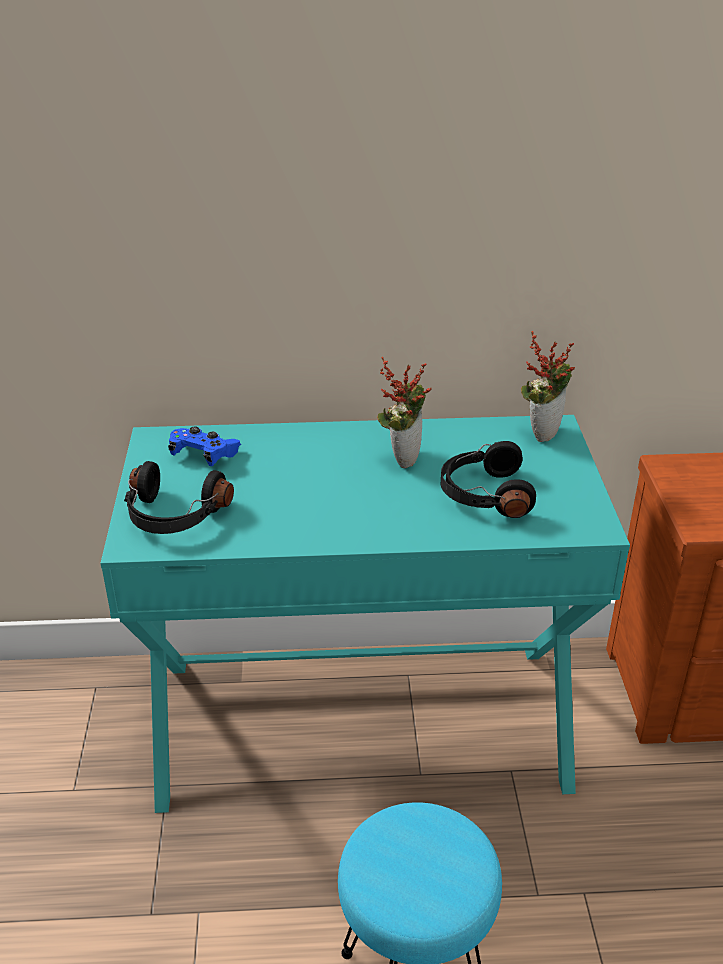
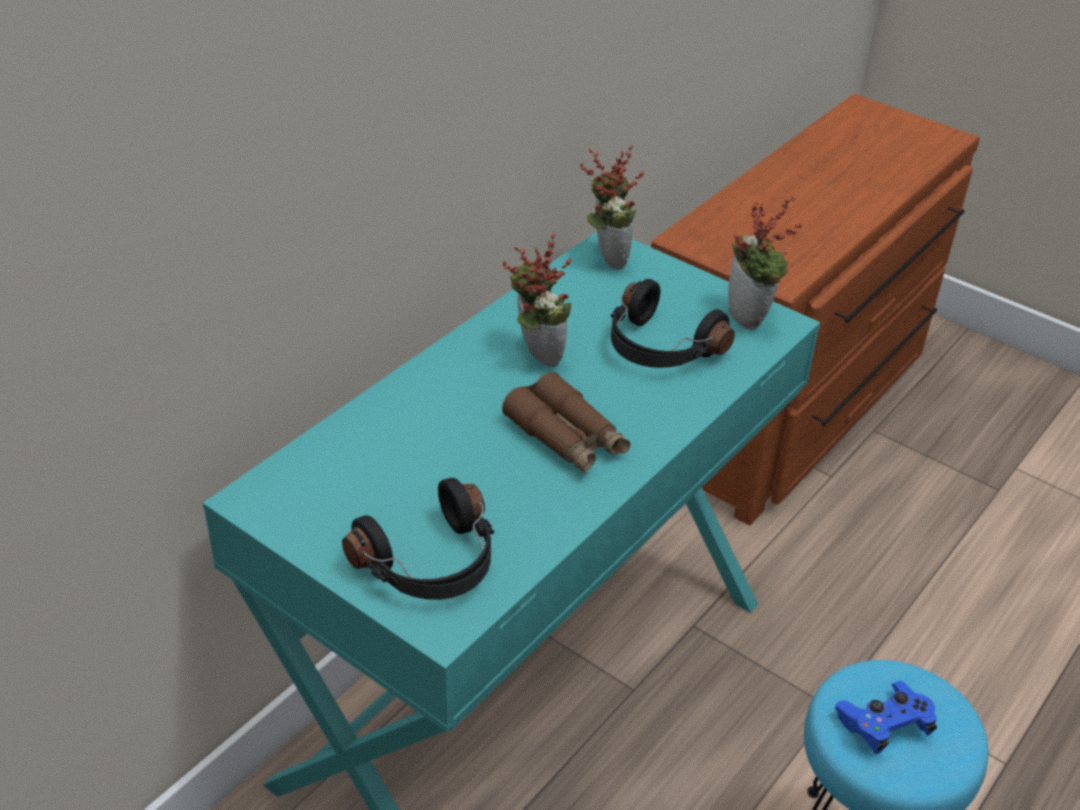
camera: 50 degrees left, 5 degrees up
blue game controller [168,426,241,466] -> blue game controller moved to [834,681,937,754]
none -> brown binoculars [502,372,631,474]
none -> potted plant [728,196,803,330]

